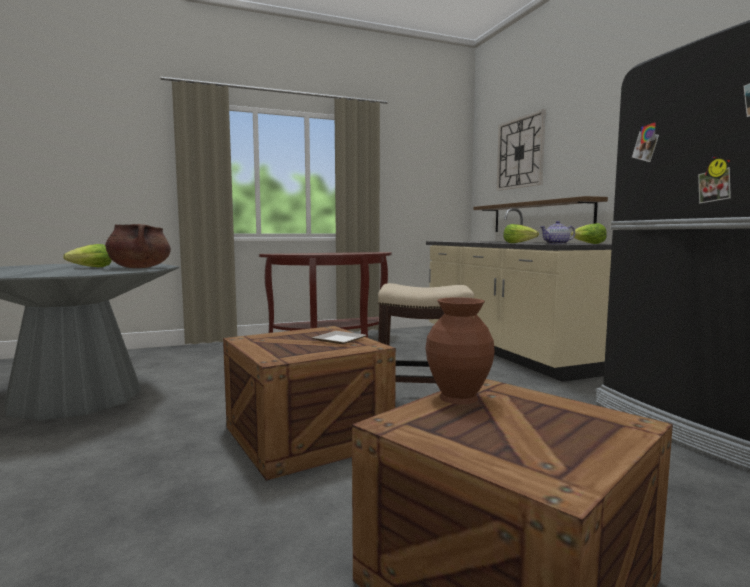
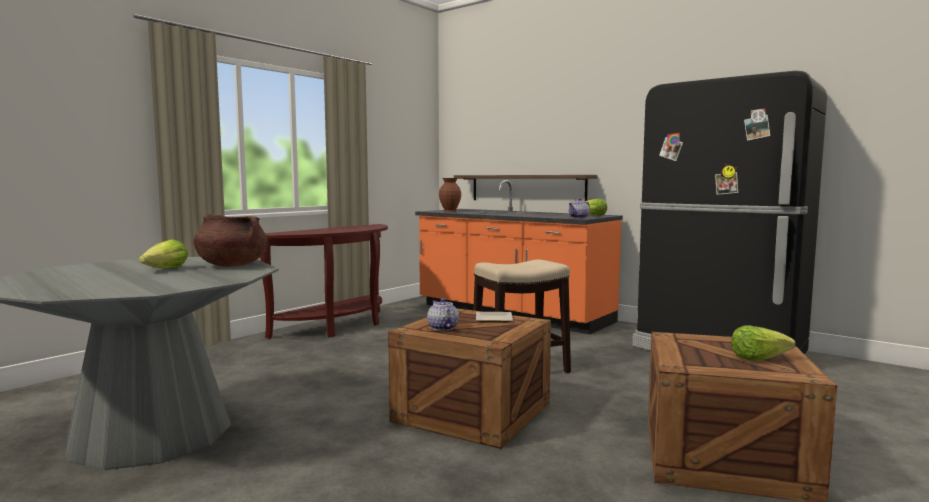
camera: 30 degrees left, 0 degrees up
beige counter [426,208,612,382] -> orange counter [415,180,623,334]
brown vase [426,297,495,405] -> brown vase moved to [439,178,461,212]
wall clock [497,109,546,191] -> none
lettuce [503,224,539,243] -> lettuce moved to [731,325,796,360]
none -> teapot [427,298,459,331]

